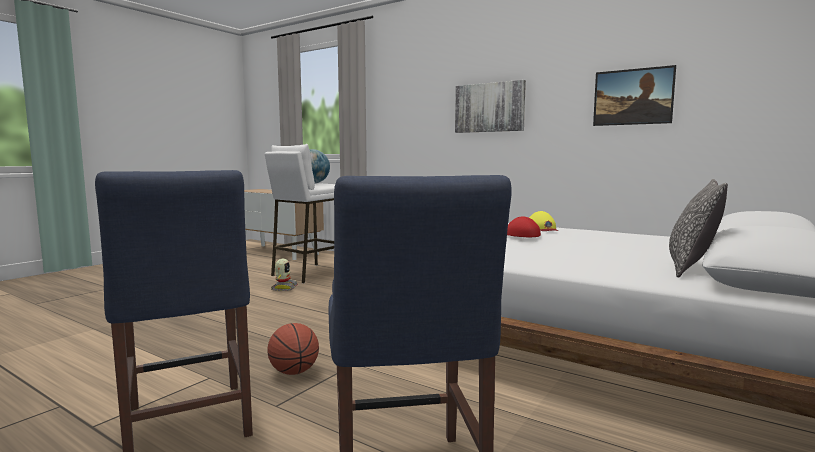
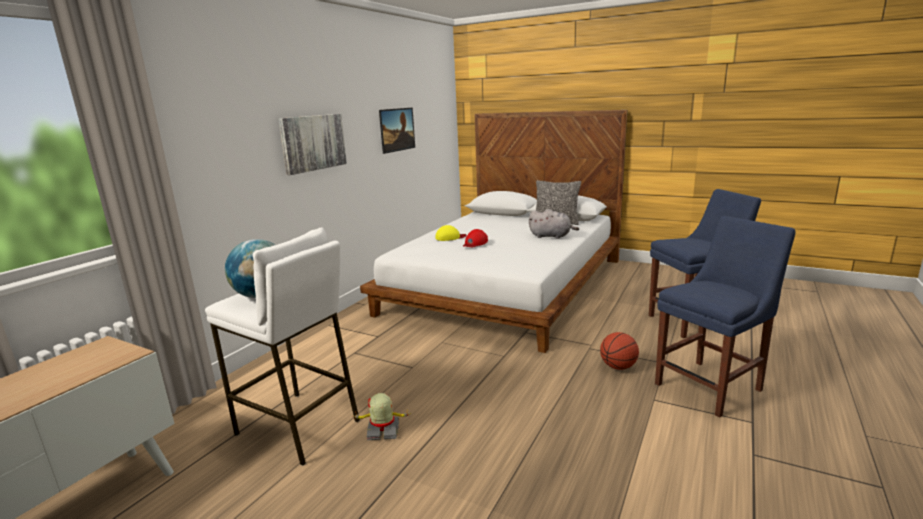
camera: 95 degrees left, 10 degrees up
none -> grey plush toy [529,209,579,239]

